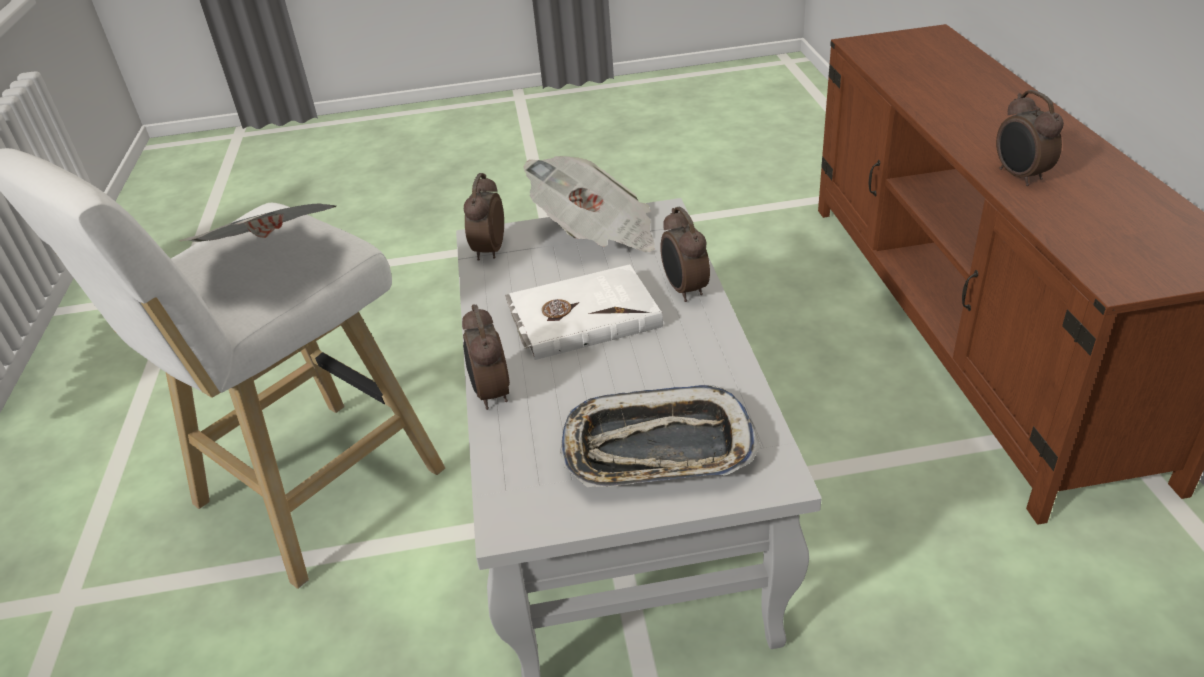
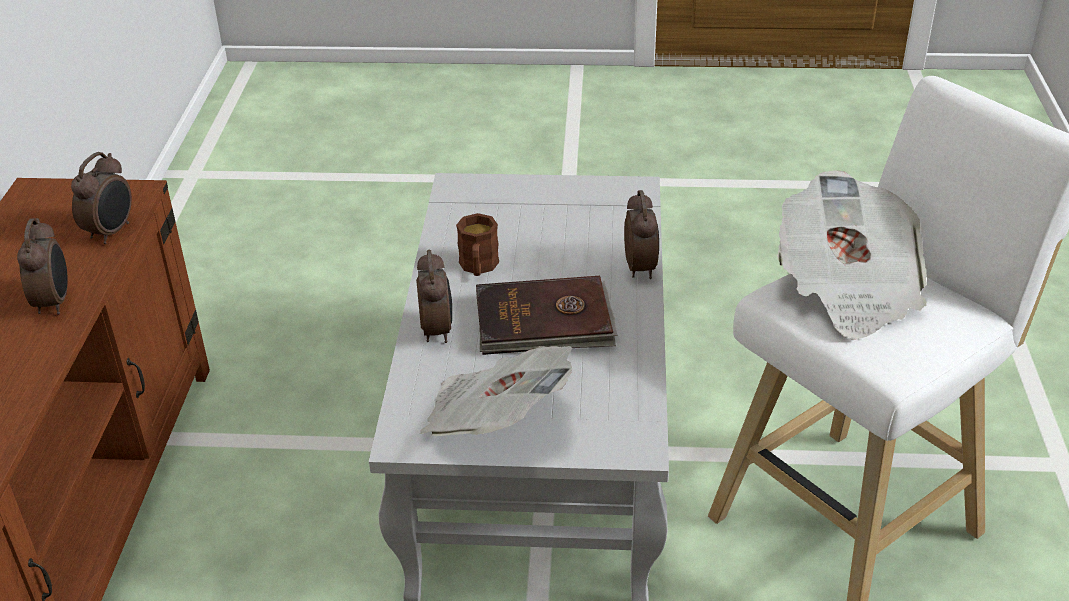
camera: 170 degrees left, 0 degrees up
alarm clock [464,173,504,261] -> alarm clock moved to [71,152,132,244]
white book [505,264,663,360] -> brown book [476,276,618,355]
tray [560,385,760,487] -> none
none -> brown mug [456,213,499,276]

